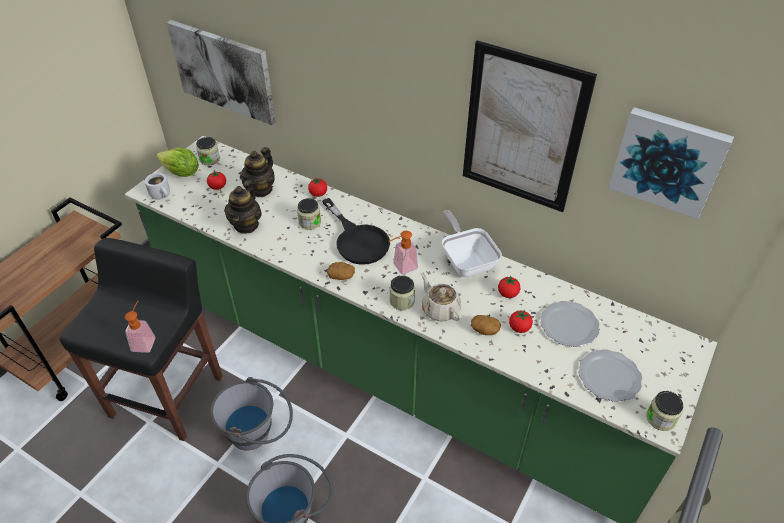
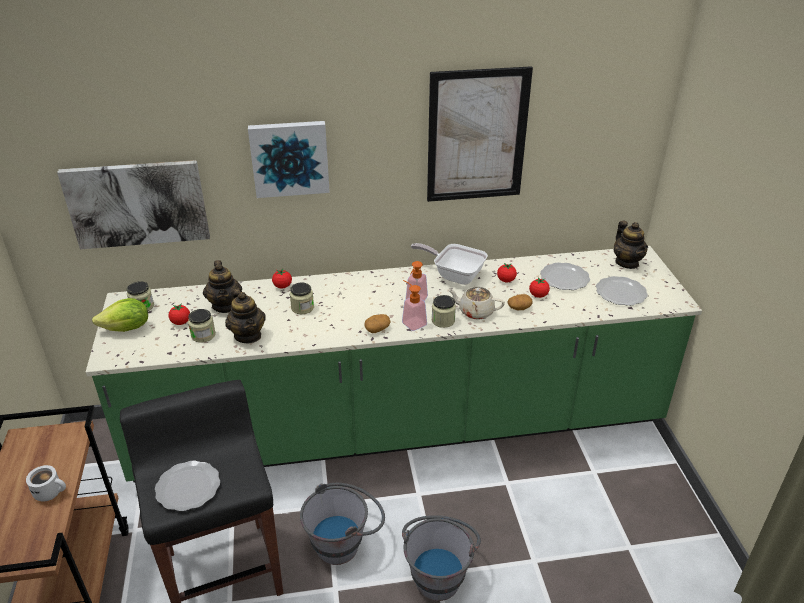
camera: 40 degrees left, 10 degrees down
soap dispenser [125,301,155,353] -> soap dispenser moved to [402,280,427,331]
white mug [144,173,170,200] -> white mug moved to [26,465,66,501]
black frying pan [322,198,390,265] -> none
picture [608,107,734,219] -> picture moved to [248,121,330,198]
jar [646,391,683,431] -> jar moved to [188,309,216,343]
none -> plate [155,461,220,511]
none -> teapot [614,221,648,269]

